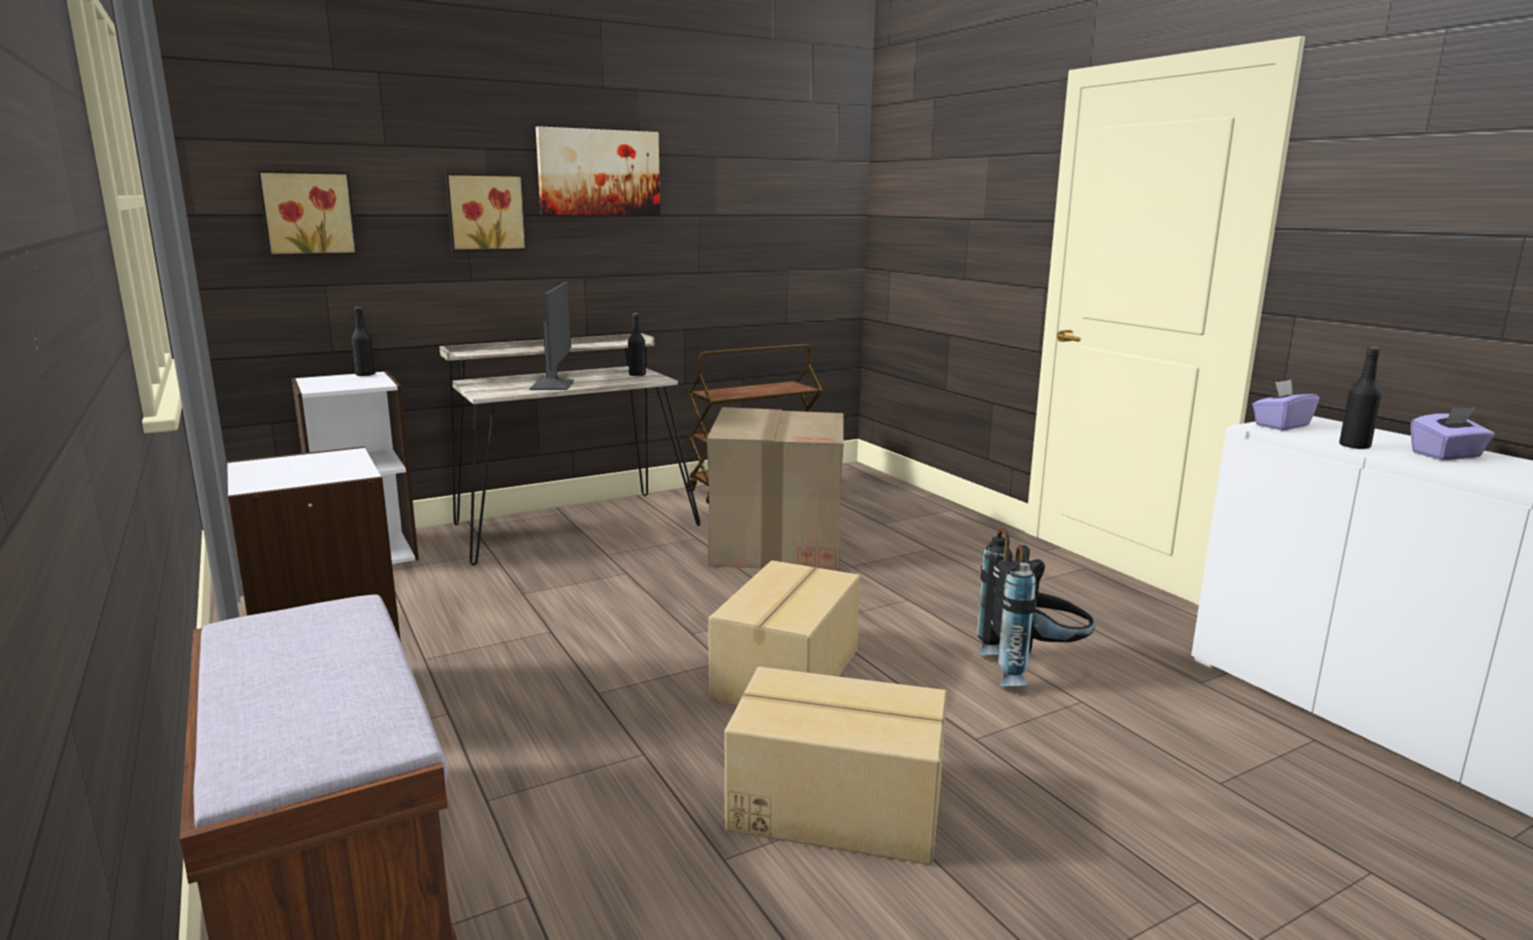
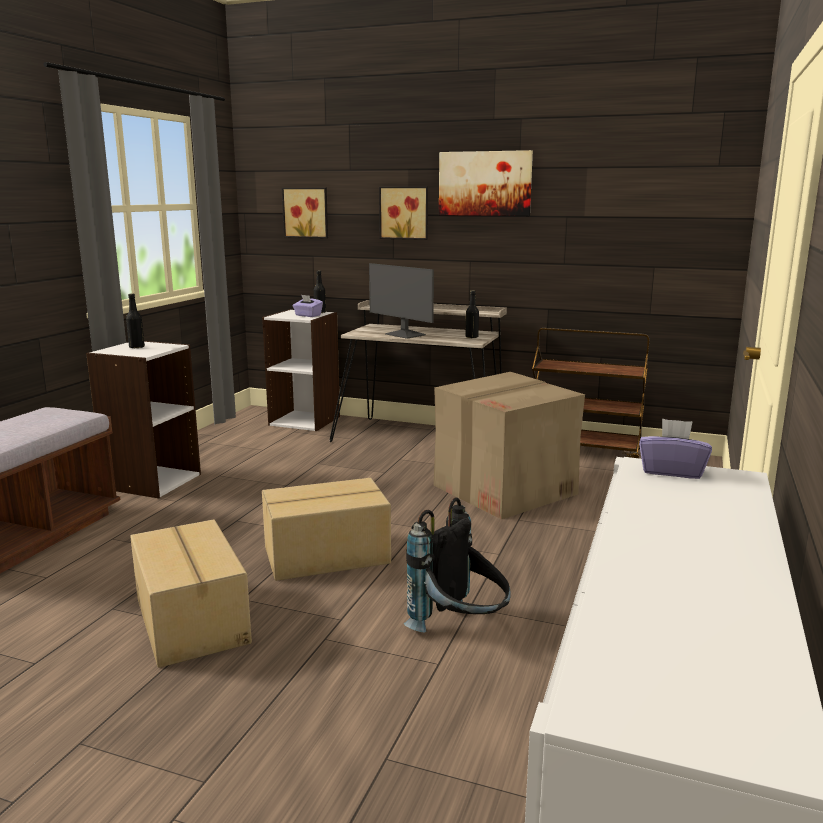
camera: 50 degrees right, 0 degrees up
monitor [529,282,574,390] -> monitor turned 90 degrees clockwise [369,263,434,339]
black bottle [1339,347,1382,449] -> black bottle moved to [126,293,145,349]
purple tissue box [1411,407,1495,460] -> purple tissue box moved to [293,295,323,317]

